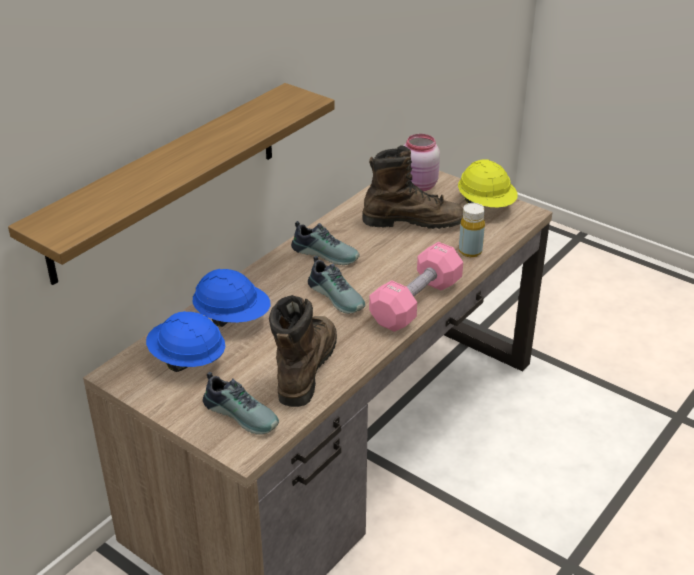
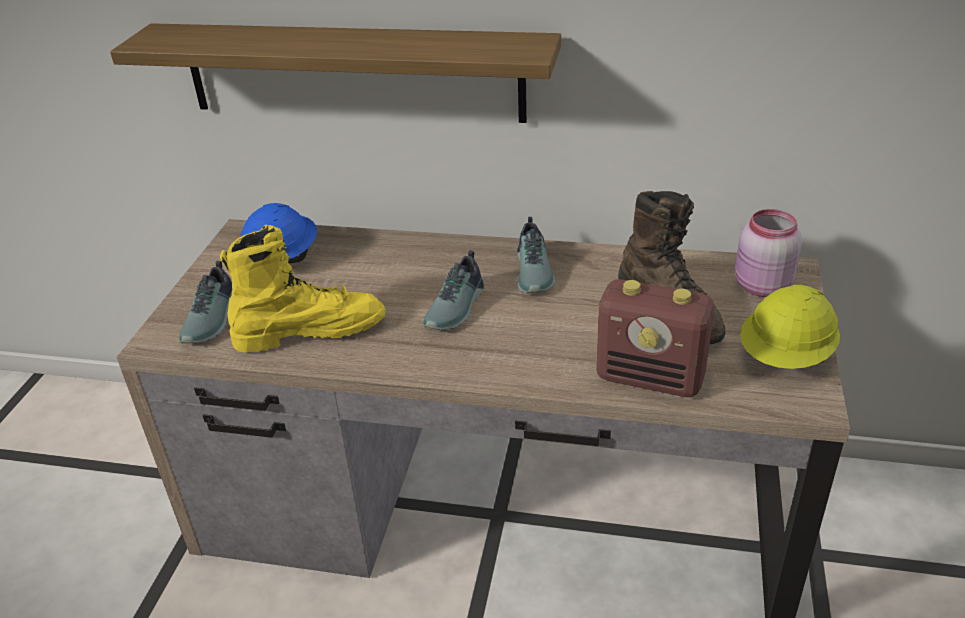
camera: 65 degrees right, 0 degrees up
blue hard hat [192,269,270,327] -> none
brown boot [269,295,337,407] -> yellow boot [220,225,386,353]
pink dumbbell [369,242,463,332] -> none
yellow bottle [459,203,485,257] -> radio [596,279,714,397]

